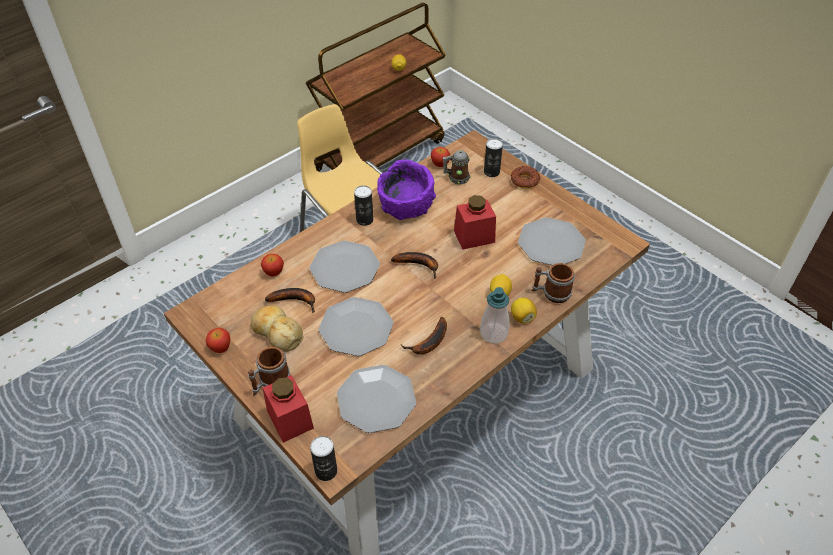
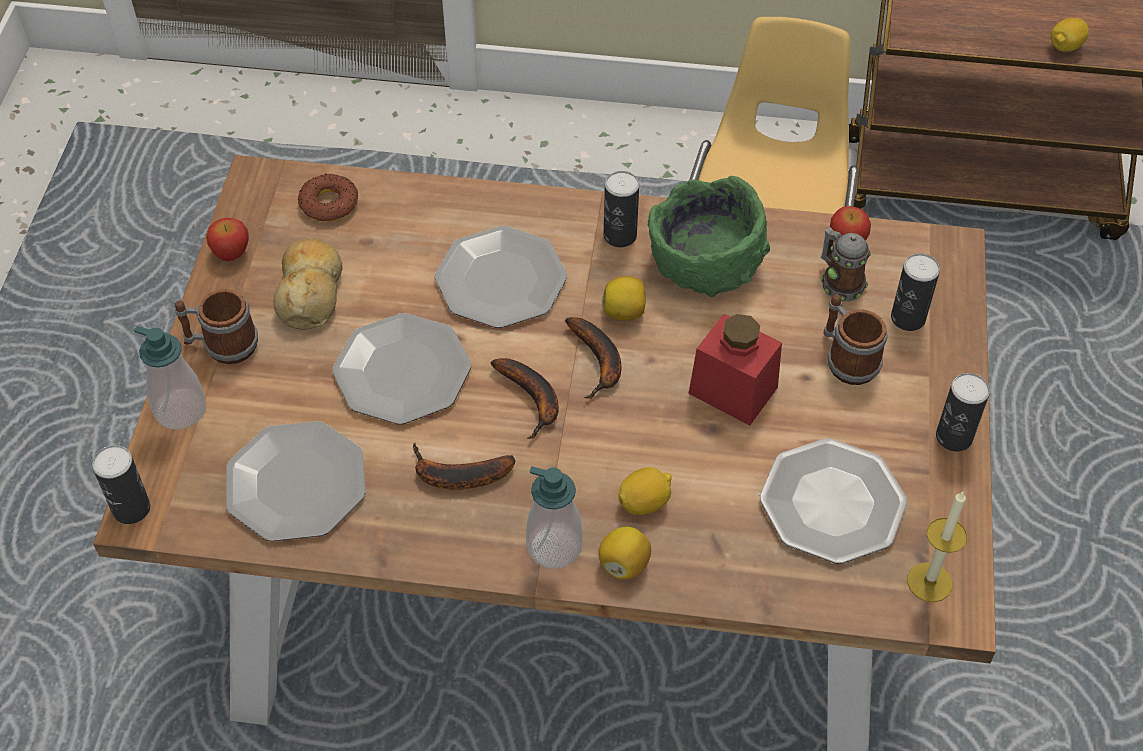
camera: 50 degrees right, 5 degrees up
apple [261,254,284,276] -> none
red jar [263,375,314,443] -> soap dispenser [134,326,206,430]
banana [265,288,315,313] -> banana moved to [491,358,559,439]
purple bowl [377,159,436,220] -> green bowl [648,176,770,297]
donut [511,166,540,188] -> donut moved to [297,173,358,222]
mug [531,263,575,303] -> mug moved to [824,294,888,385]
none -> lemon [602,276,646,321]
none -> candle [907,492,967,602]
none -> can [936,373,990,452]

